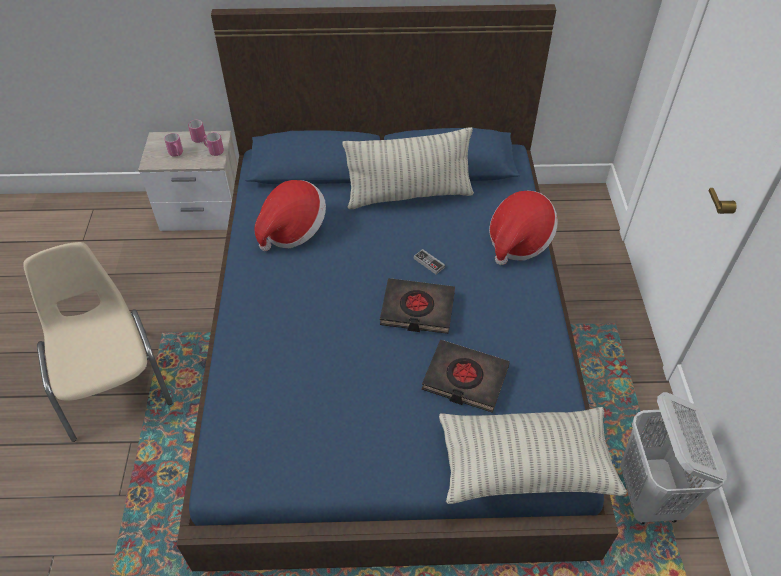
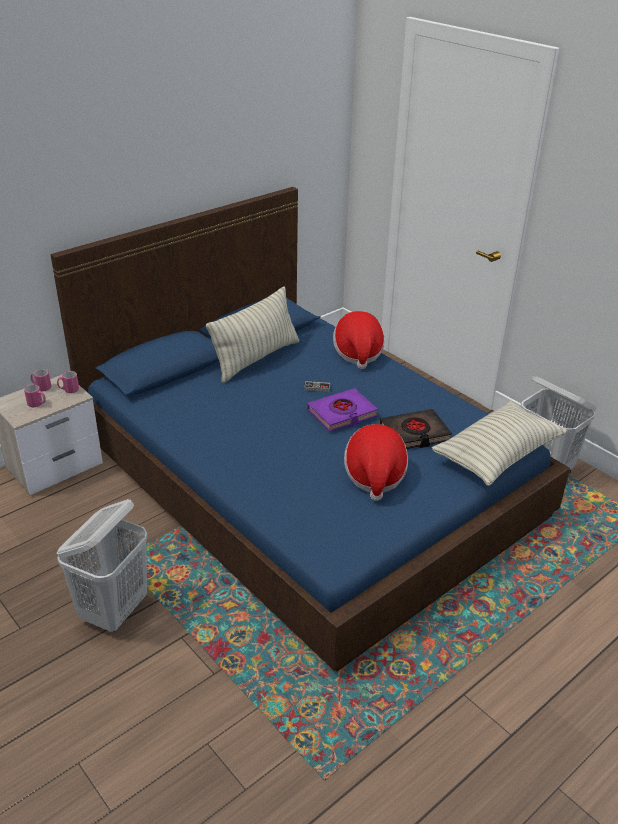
camera: 40 degrees left, 15 degrees down
beige chair [23,242,173,442] -> white laundry basket [57,499,147,632]
hat [254,180,326,251] -> hat moved to [344,424,408,501]
black book [380,278,455,334] -> purple book [307,388,378,432]

